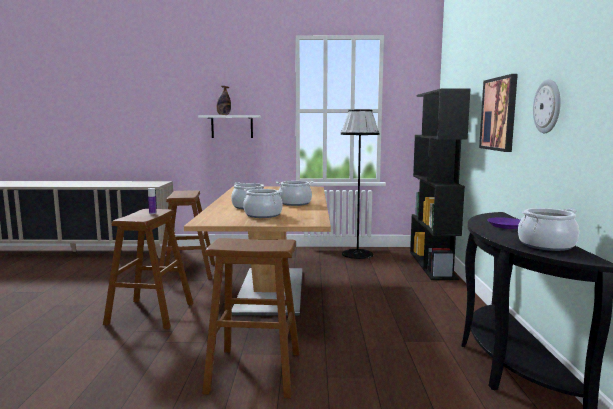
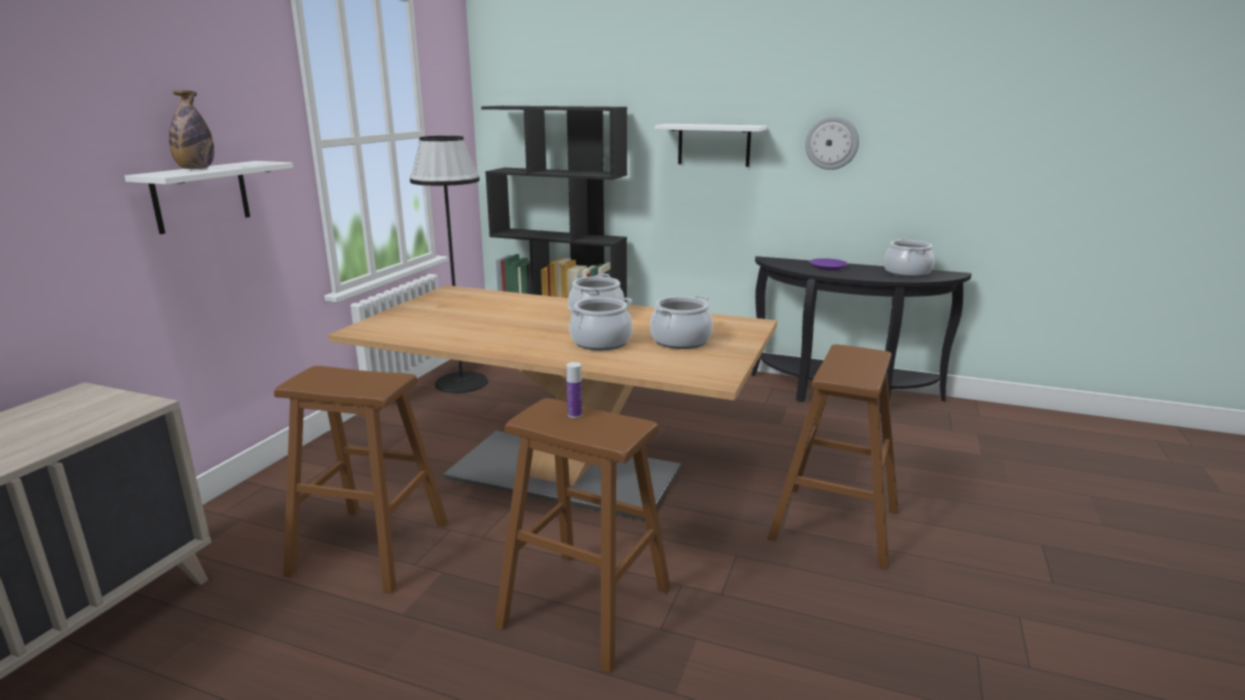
camera: 70 degrees left, 10 degrees up
picture [479,74,518,152] -> white shelf [655,124,767,167]

